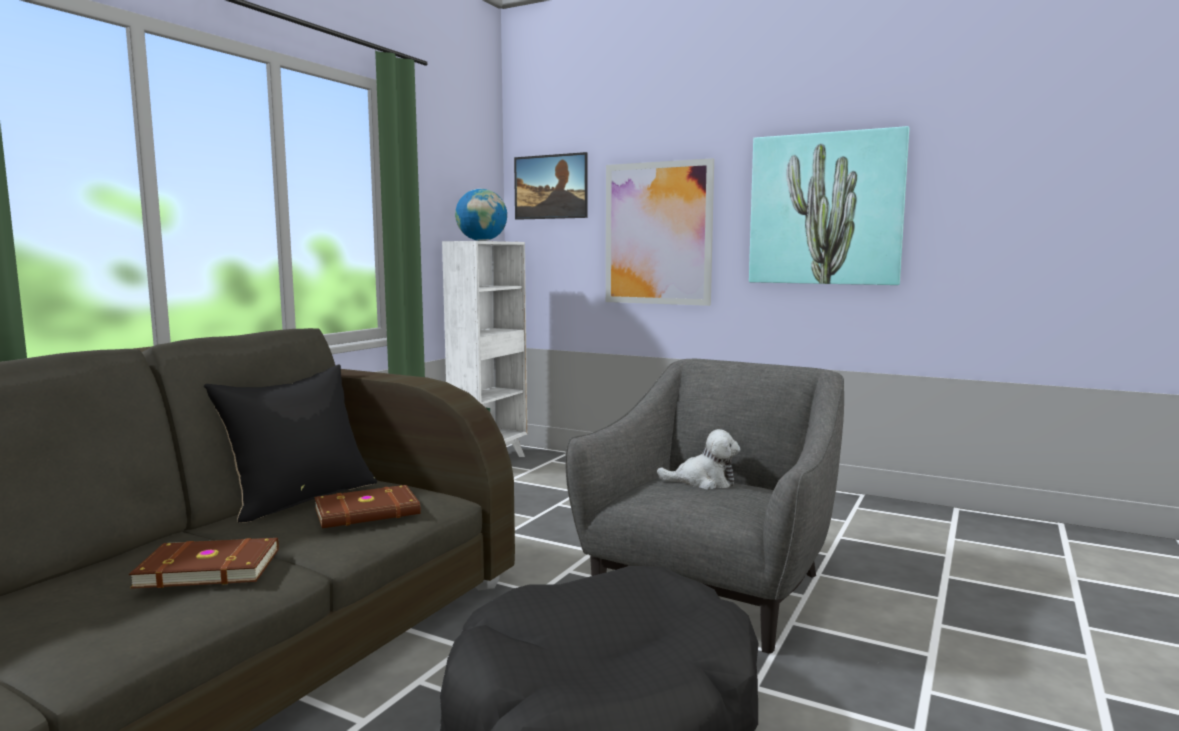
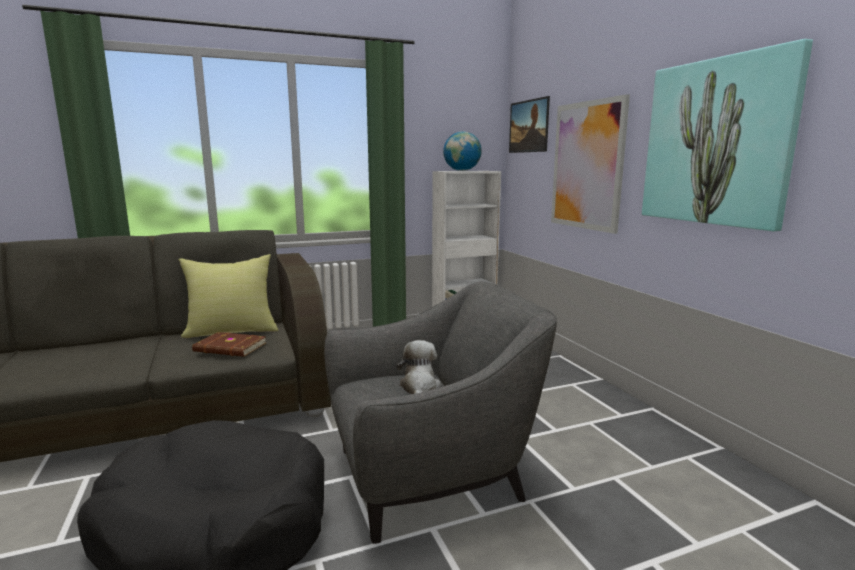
camera: 40 degrees right, 5 degrees up
brown book [129,538,279,589] -> none
black pillow [204,364,377,523] -> yellow pillow [179,254,278,338]
plush toy [657,429,740,490] -> plush toy turned 135 degrees counterclockwise [397,340,441,394]

